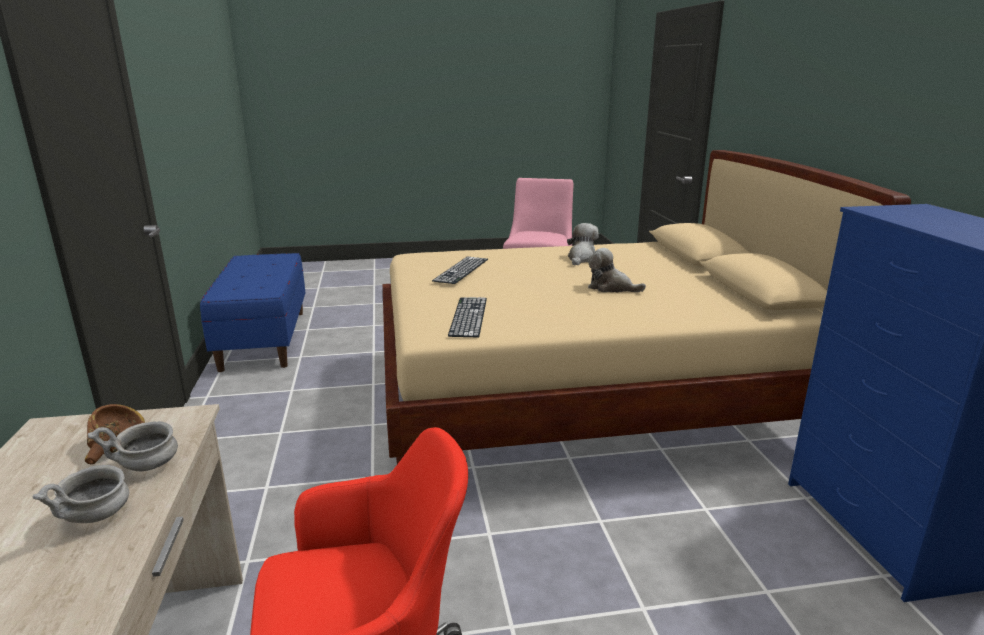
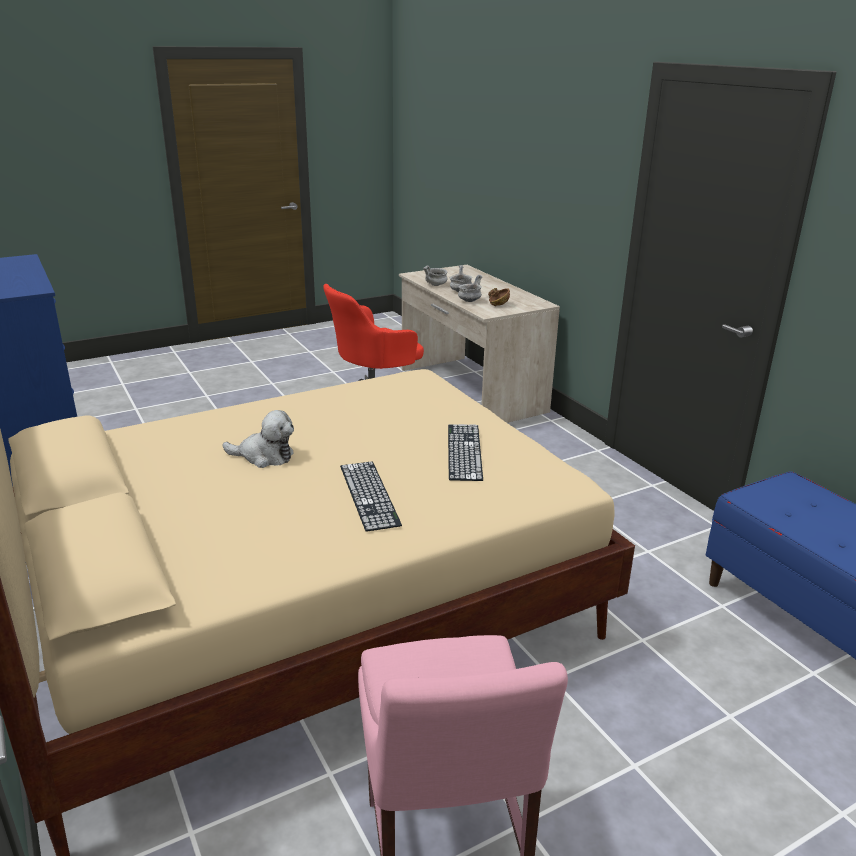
camera: 160 degrees right, 5 degrees up
keyboard [448,297,487,337] -> keyboard moved to [340,462,402,532]
plush toy [567,223,599,266] -> none
none -> grey bowl [423,266,447,286]

